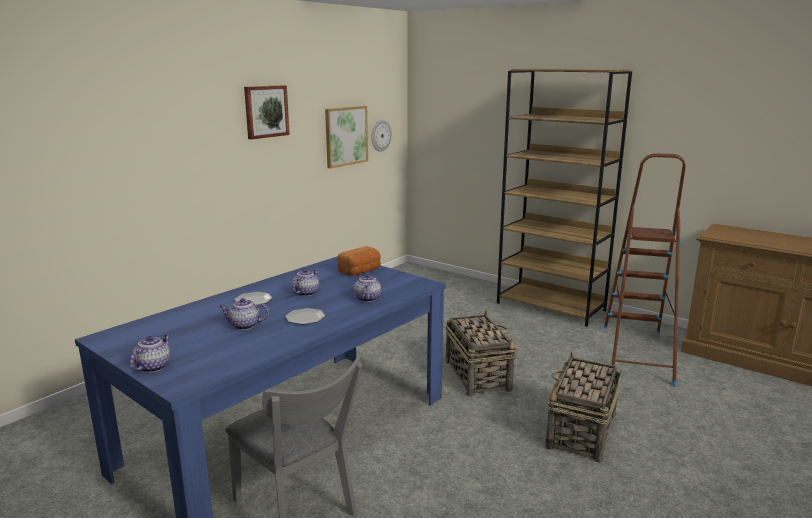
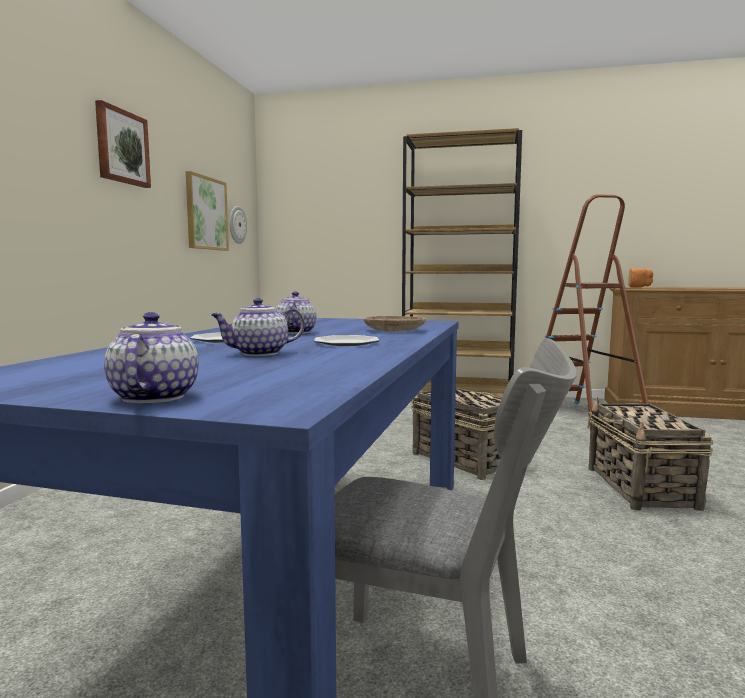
camera: 25 degrees left, 10 degrees down
bread [337,246,381,276] -> bread moved to [628,268,653,287]
teapot [354,274,381,302] -> beige plate [364,316,426,332]

